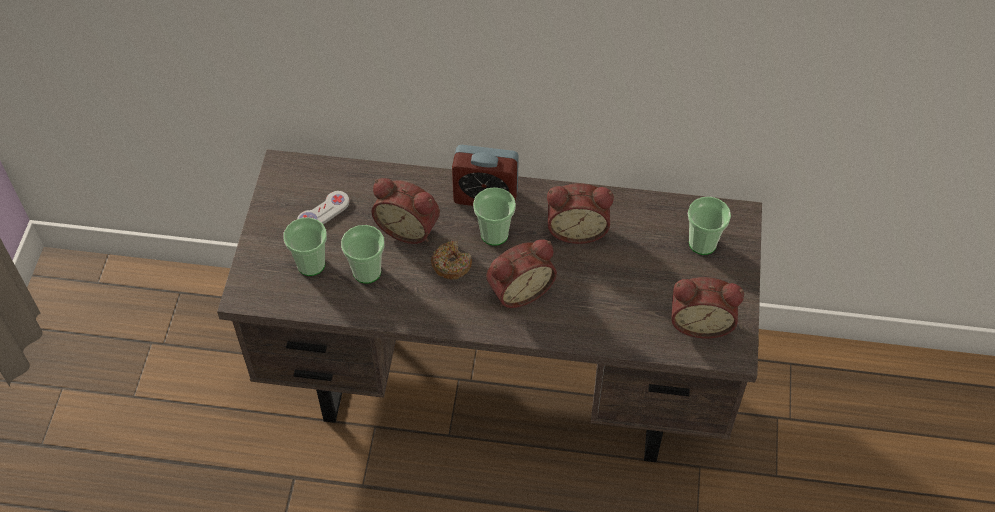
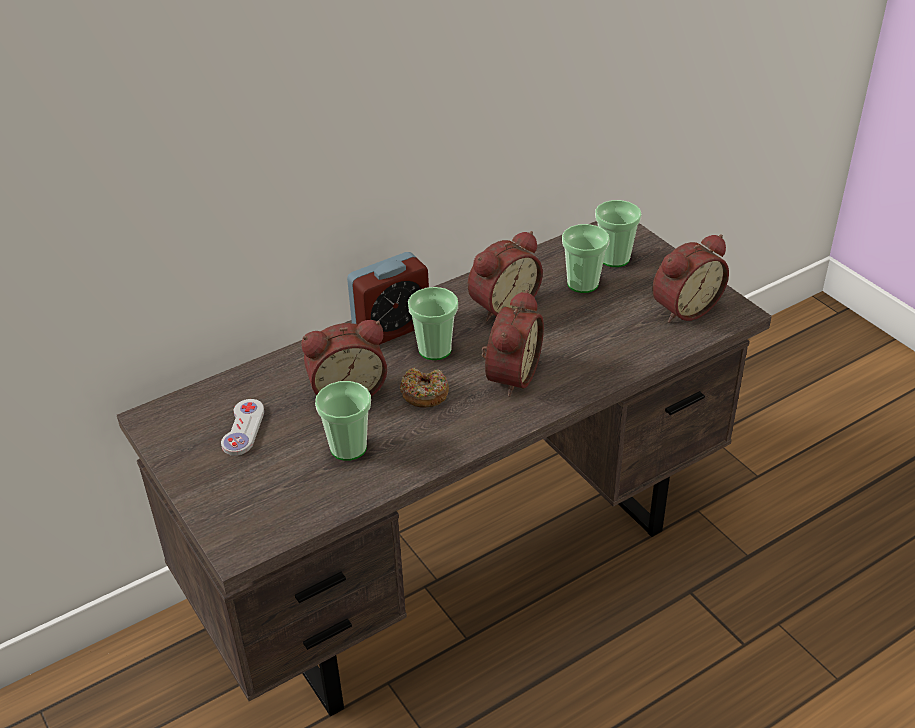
camera: 40 degrees left, 15 degrees down
cup [284,217,327,276] -> cup moved to [562,224,610,293]

